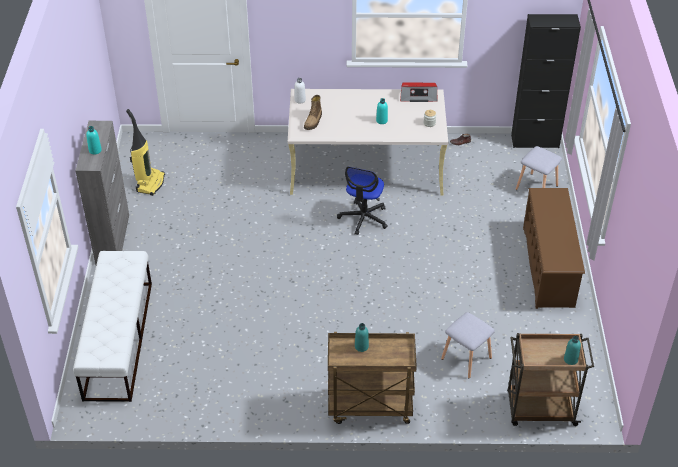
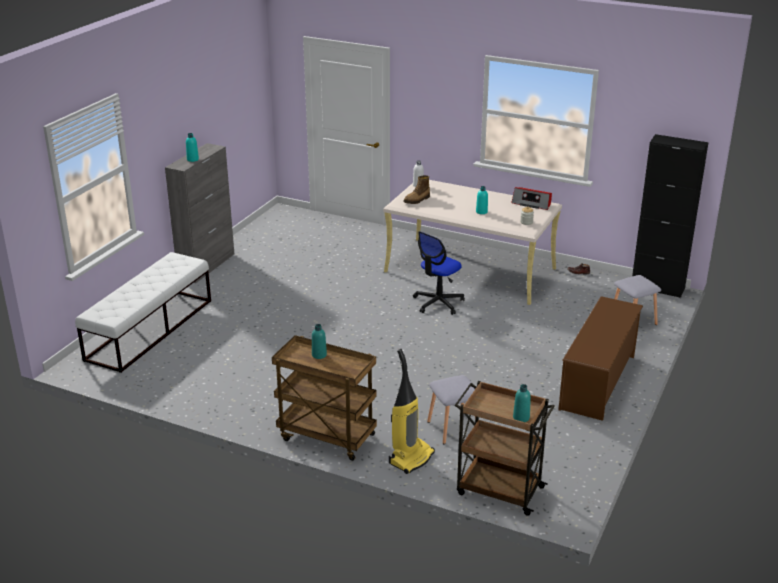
camera: 25 degrees right, 15 degrees down
vacuum cleaner [126,109,165,196] -> vacuum cleaner moved to [389,349,435,474]

